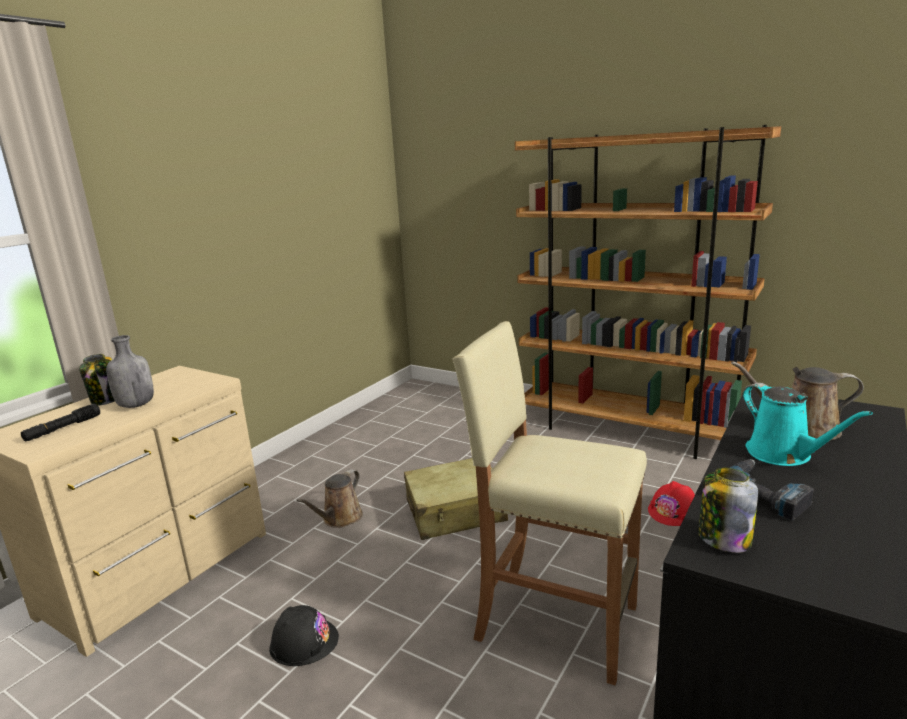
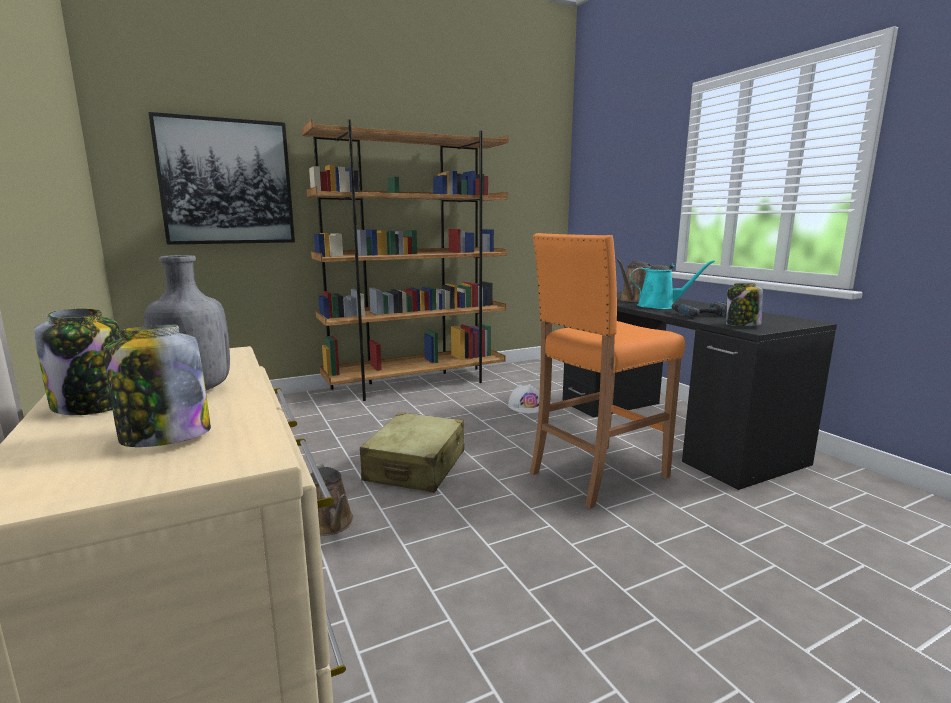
camera: 60 degrees left, 5 degrees down
black flashlight [21,404,100,441] -> jar [104,324,211,447]
black hard hat [269,605,339,666] -> none
beige stool [453,321,647,685] -> orange stool [530,233,685,509]
red hard hat [648,481,695,526] -> white hard hat [508,384,540,413]
none -> picture [148,112,295,245]

